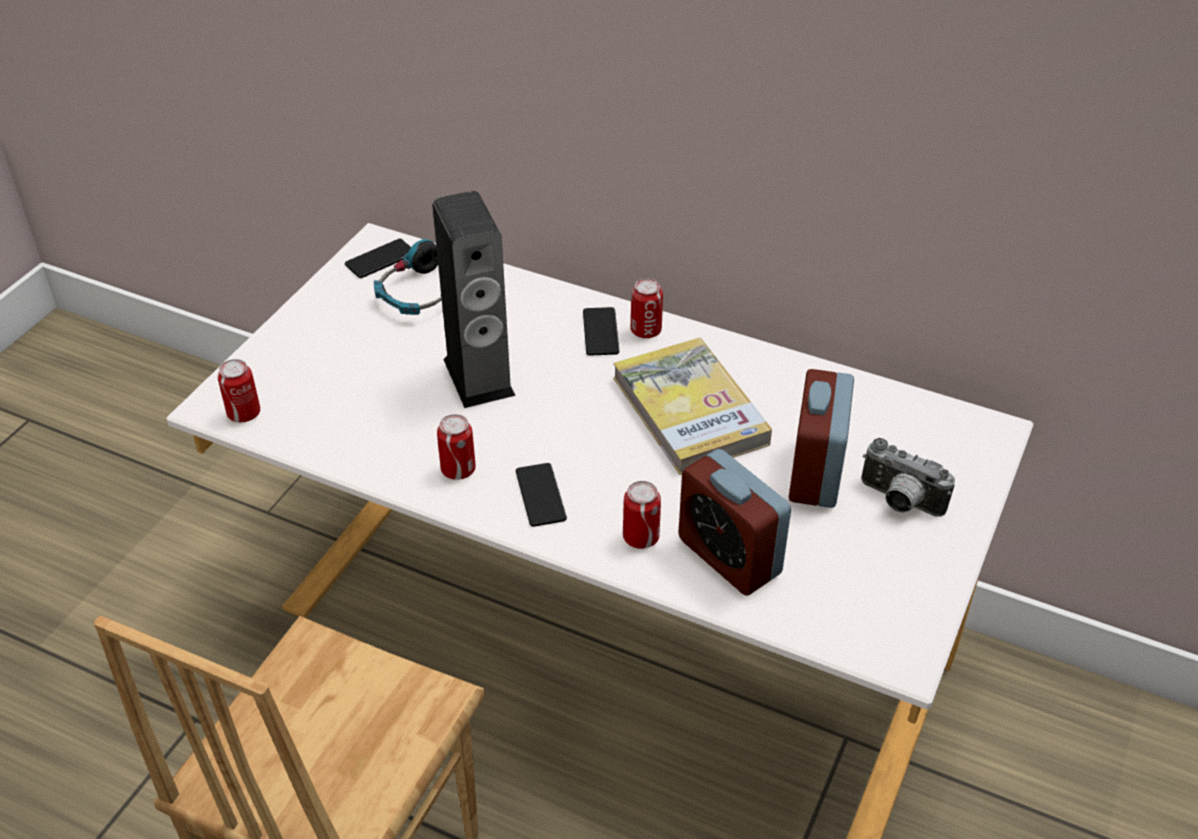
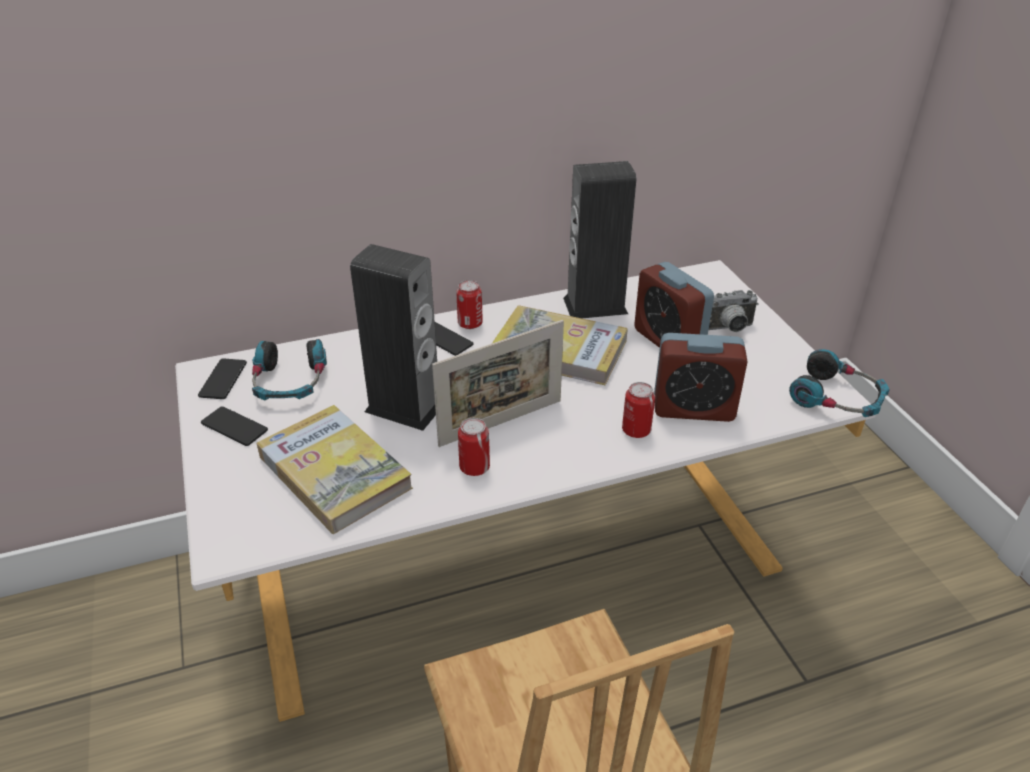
camera: 45 degrees left, 5 degrees down
can [218,359,260,423] -> none
phone [516,463,567,527] -> phone moved to [201,406,268,446]
none -> book [256,405,413,534]
none -> picture frame [432,320,564,447]
none -> speaker [563,161,636,318]
none -> headphones [789,349,890,417]

